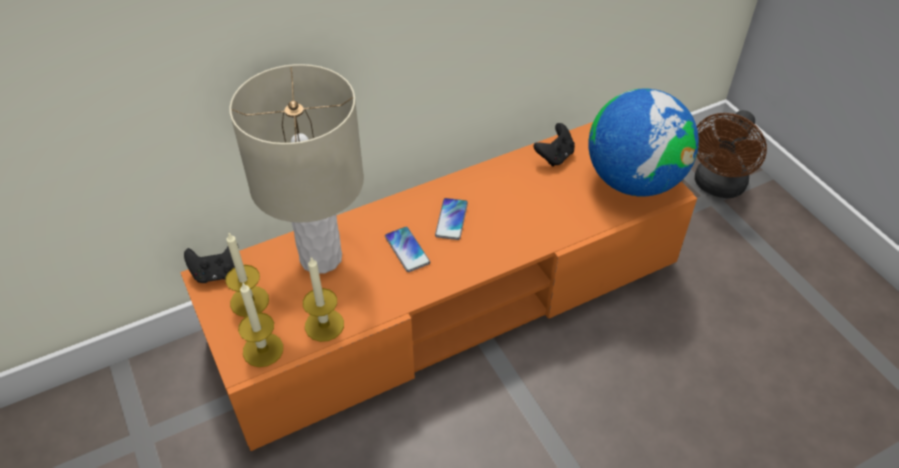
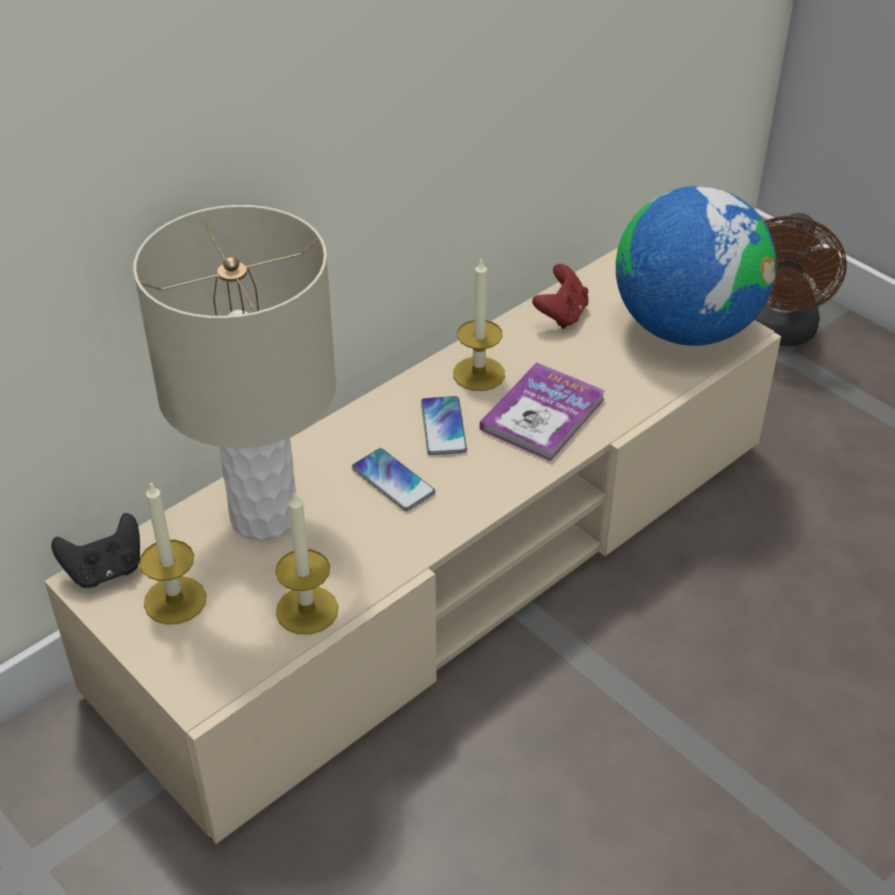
camera: 15 degrees left, 5 degrees down
orange tv stand [180,122,697,451] -> beige tv stand [44,248,781,844]
candle [238,282,283,367] -> candle moved to [453,258,505,391]
black game controller [534,123,575,167] -> red game controller [532,264,588,329]
none -> book [480,362,605,461]

